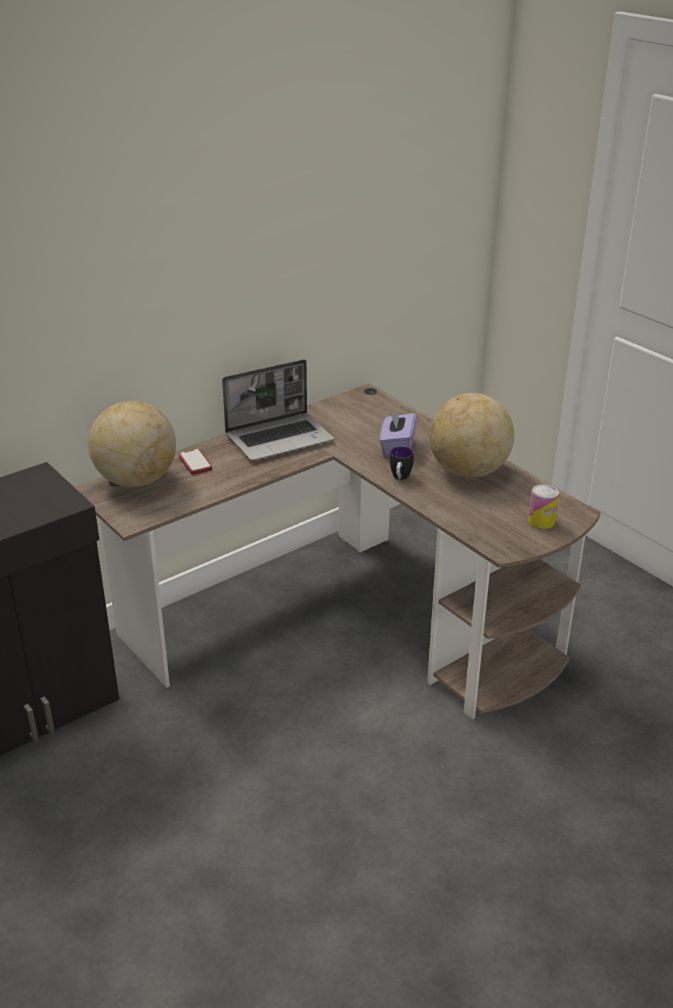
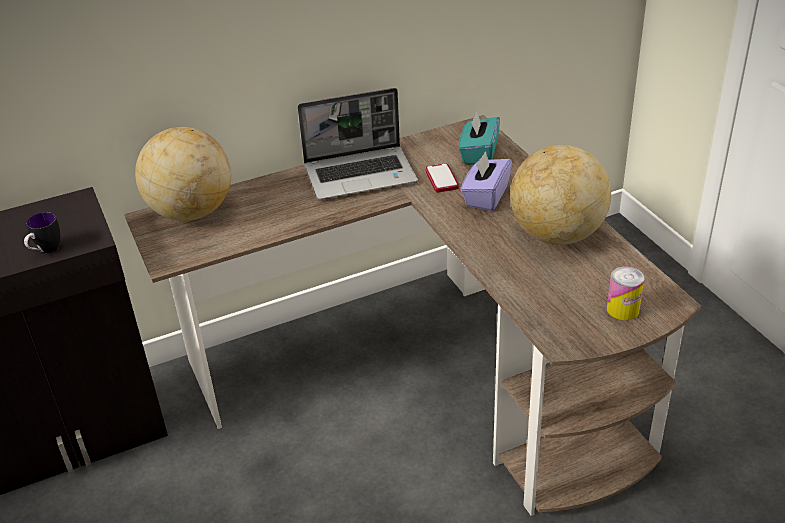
camera: 15 degrees right, 5 degrees up
phone [179,449,212,475] -> phone moved to [425,163,459,192]
mug [390,447,414,480] -> mug moved to [24,212,60,253]
none -> turquoise tissue box [459,111,500,165]

